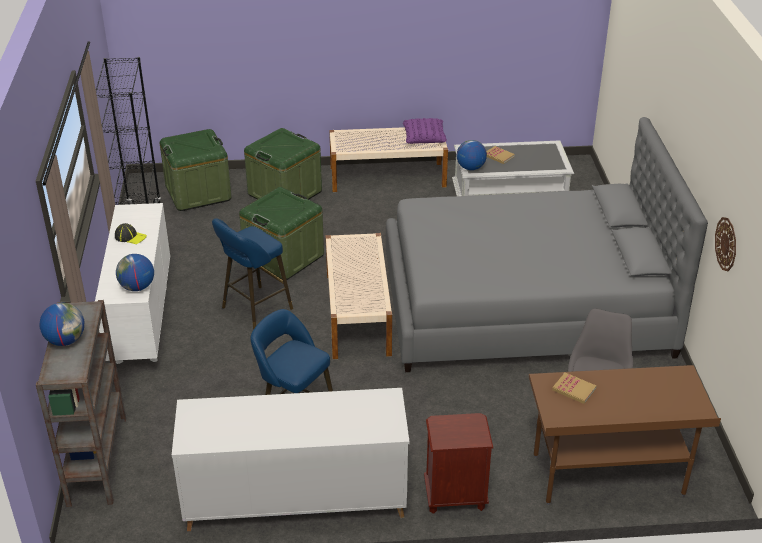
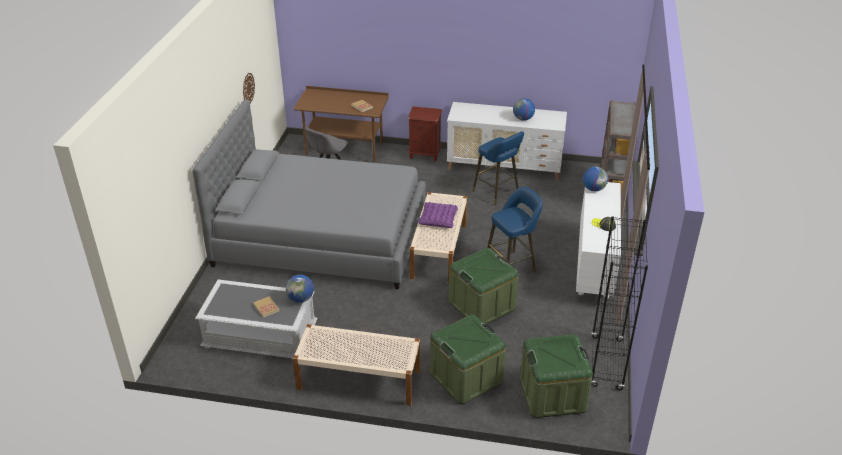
camera: 165 degrees left, 0 degrees up
globe [39,302,85,346] -> globe moved to [513,98,535,121]
purple pillow [403,118,447,144] -> purple pillow moved to [418,202,458,228]

